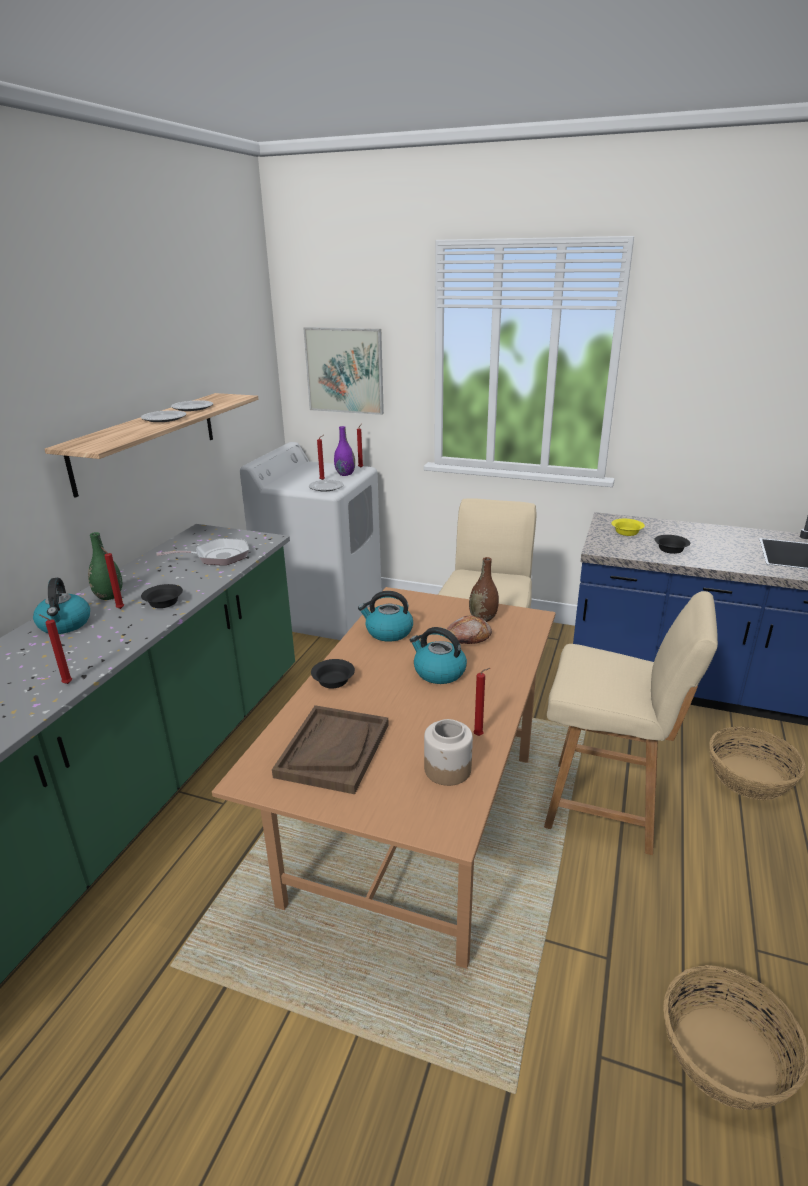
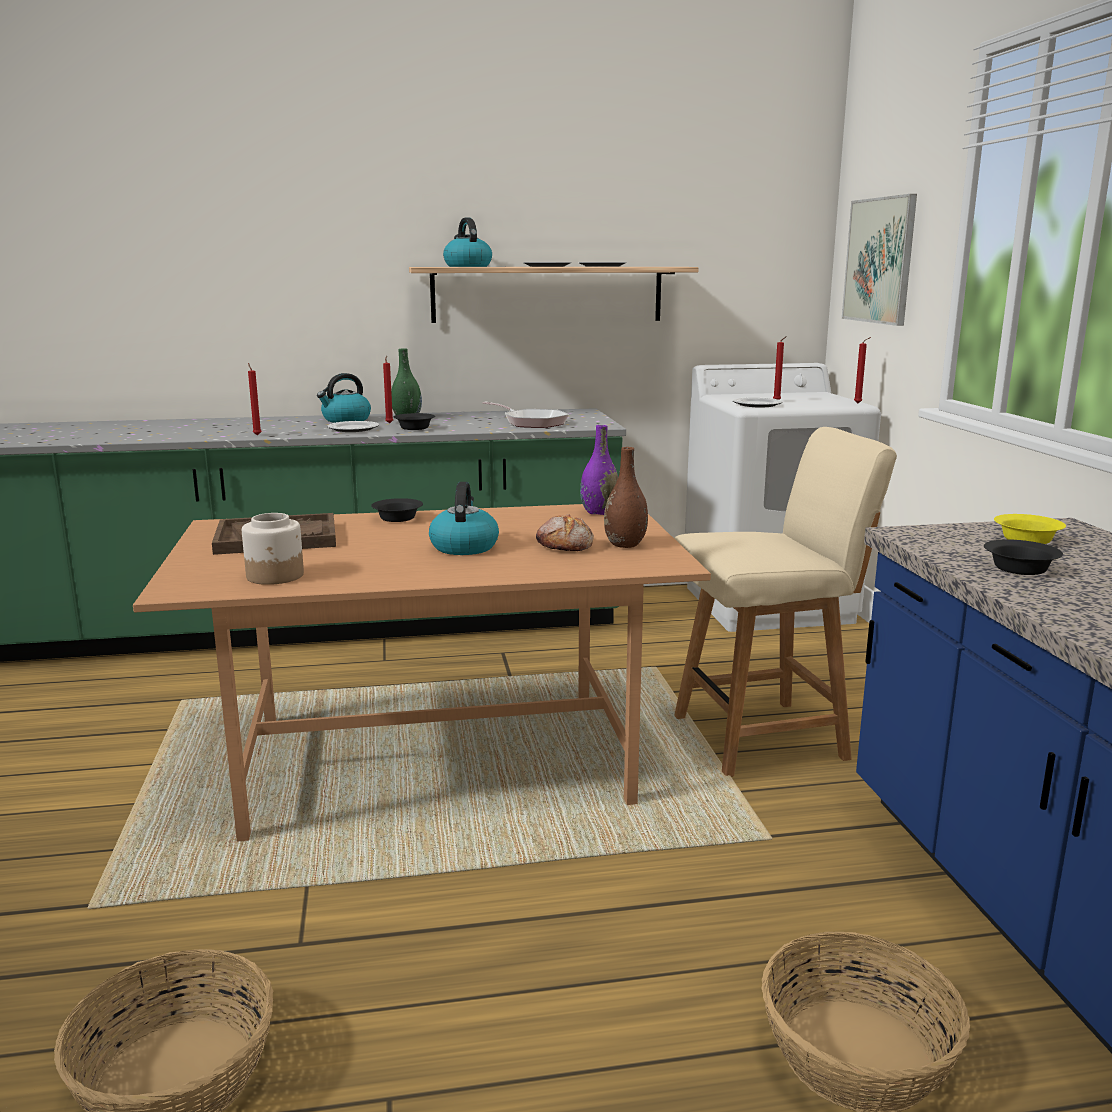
camera: 60 degrees right, 10 degrees down
purple vase [334,426,355,476] -> purple vase moved to [580,425,618,515]
kettle [358,591,413,642] -> kettle moved to [443,217,492,267]
red candle [474,668,490,736] -> none
beige chair [544,591,718,855] -> none
none -> plate [327,421,379,432]

